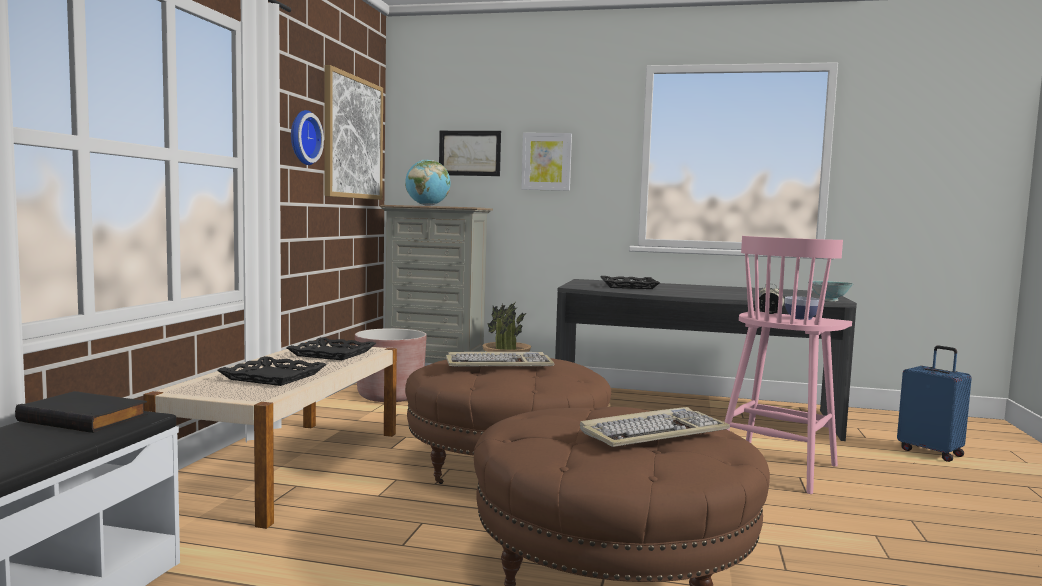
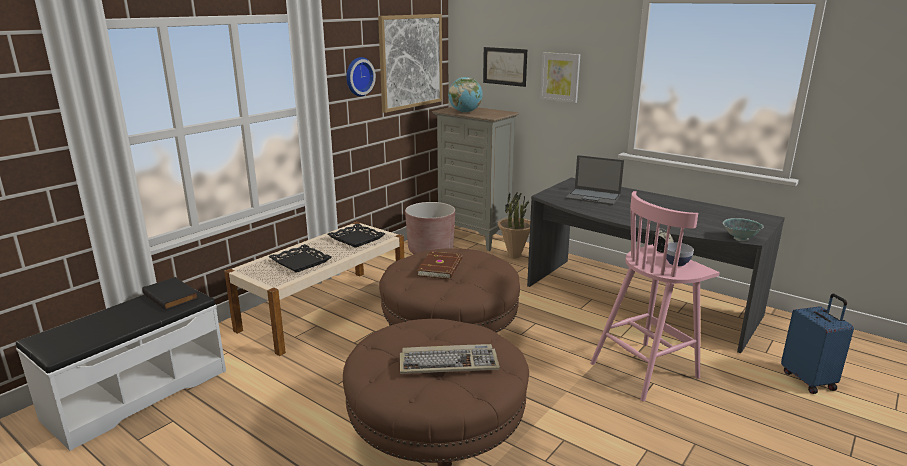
camera: 25 degrees right, 15 degrees up
keyboard [446,352,554,367] -> brown book [417,251,462,279]
black tray [601,276,660,289] -> laptop [566,155,624,205]

